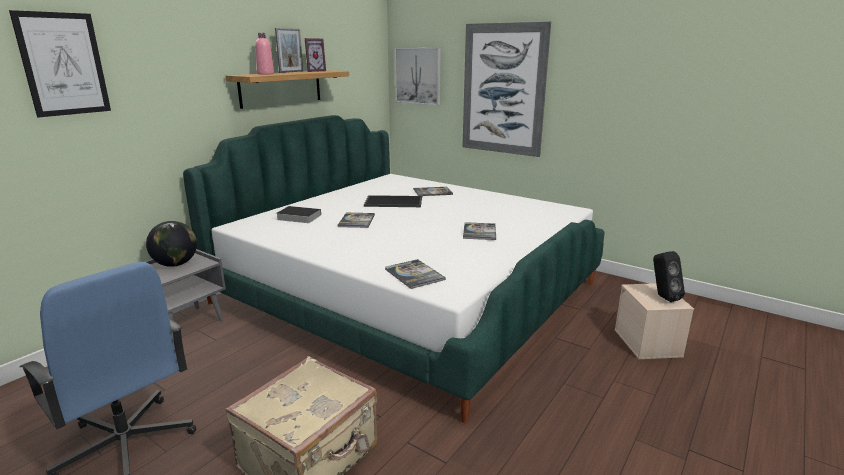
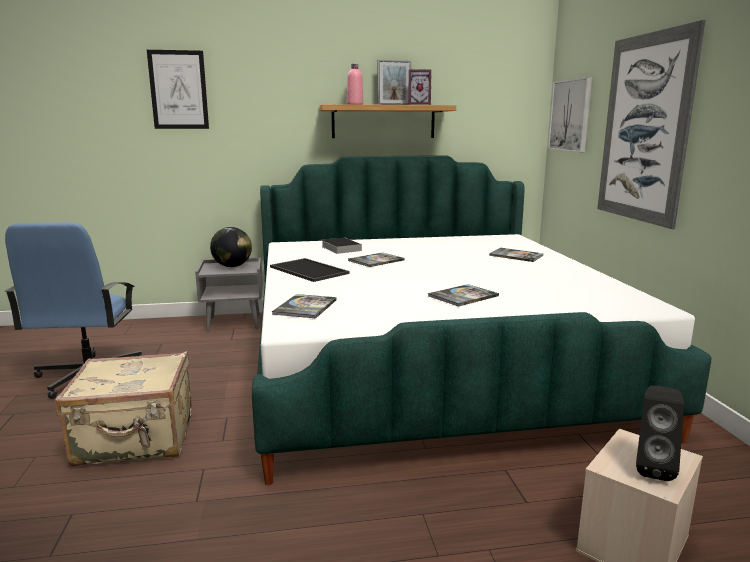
camera: 45 degrees right, 5 degrees down
tray [364,195,422,207] -> tray moved to [270,258,350,282]

